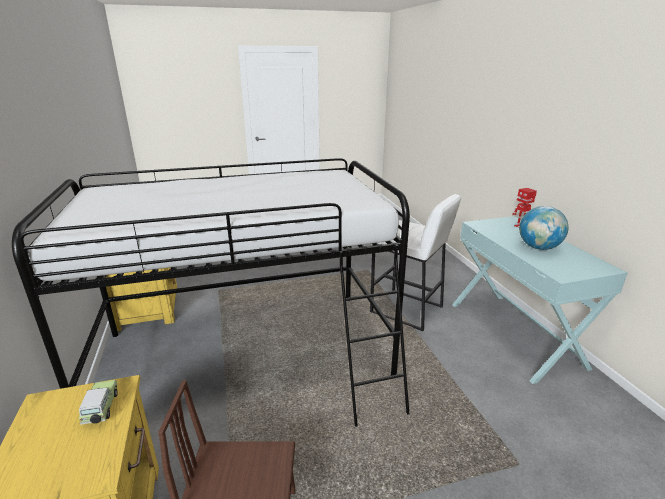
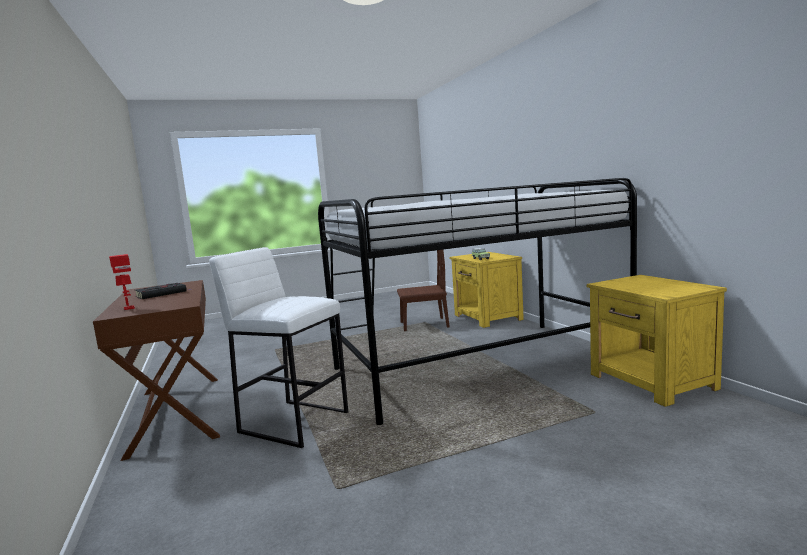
camera: 175 degrees right, 15 degrees down
turquoise desk [452,216,628,384] -> brown desk [93,280,220,461]
globe [519,206,568,250] -> black book [135,283,192,299]

